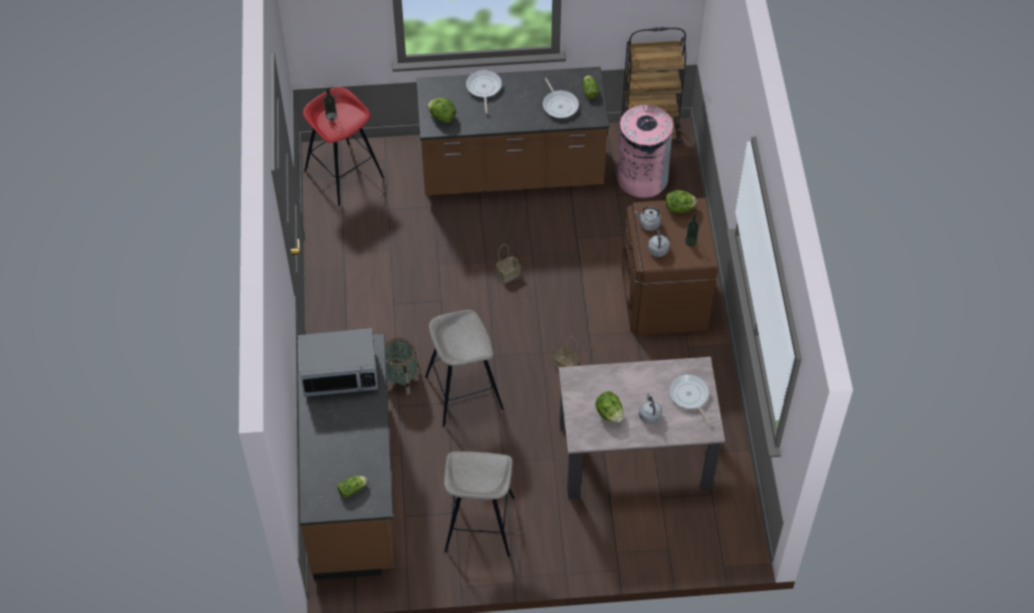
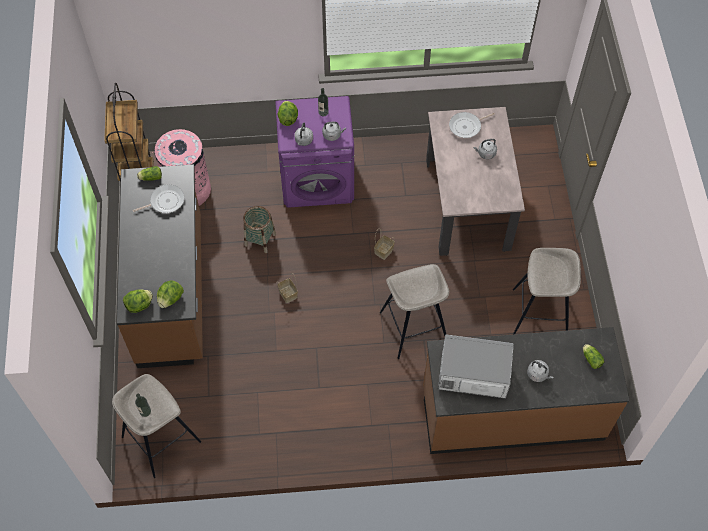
camera: 90 degrees left, 5 degrees up
microwave [298,328,378,397] -> microwave turned 75 degrees counterclockwise [438,334,514,399]
red stool [303,87,384,206] -> grey stool [112,374,201,478]
basket [385,338,420,395] -> basket moved to [243,206,276,253]
frying pan [466,70,502,114] -> none
lettuce [595,391,623,423] -> lettuce moved to [123,289,153,313]
brown washing machine [622,198,718,336] -> purple washing machine [275,96,354,208]
none -> grey kettle [527,360,553,382]

